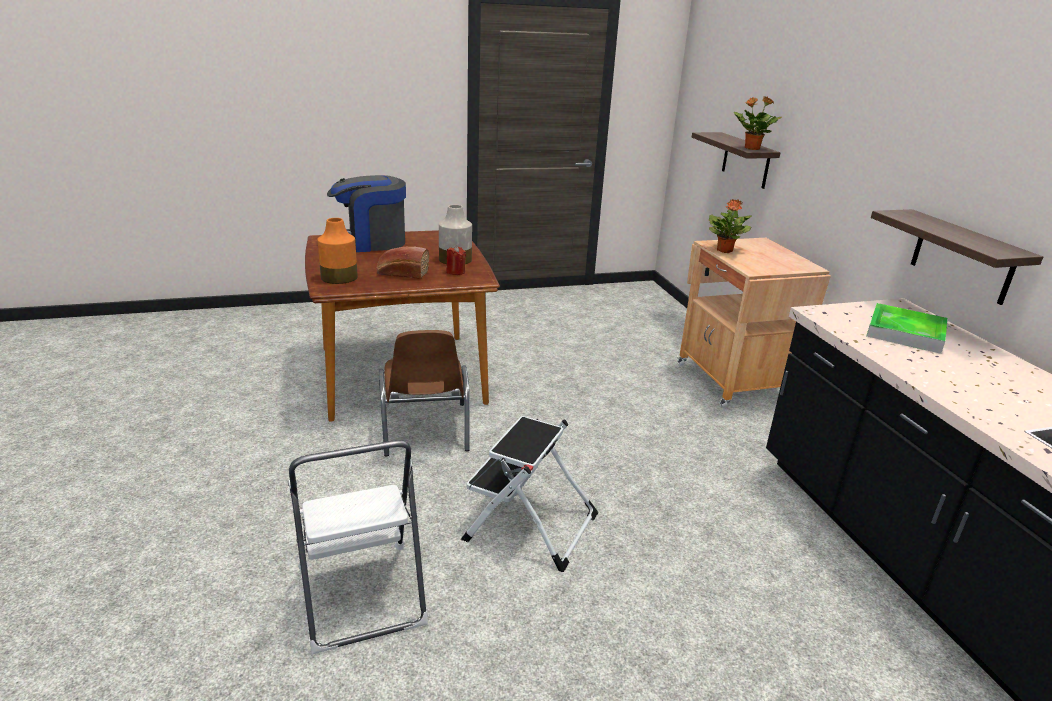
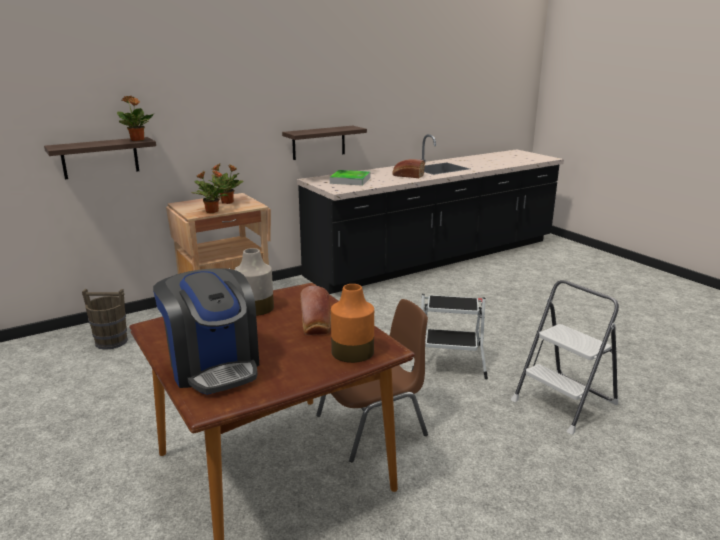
camera: 105 degrees left, 5 degrees down
red candle [446,246,466,275] -> none
none -> brown bucket [82,289,128,350]
none -> potted plant [209,163,243,204]
none -> bread [392,159,425,178]

